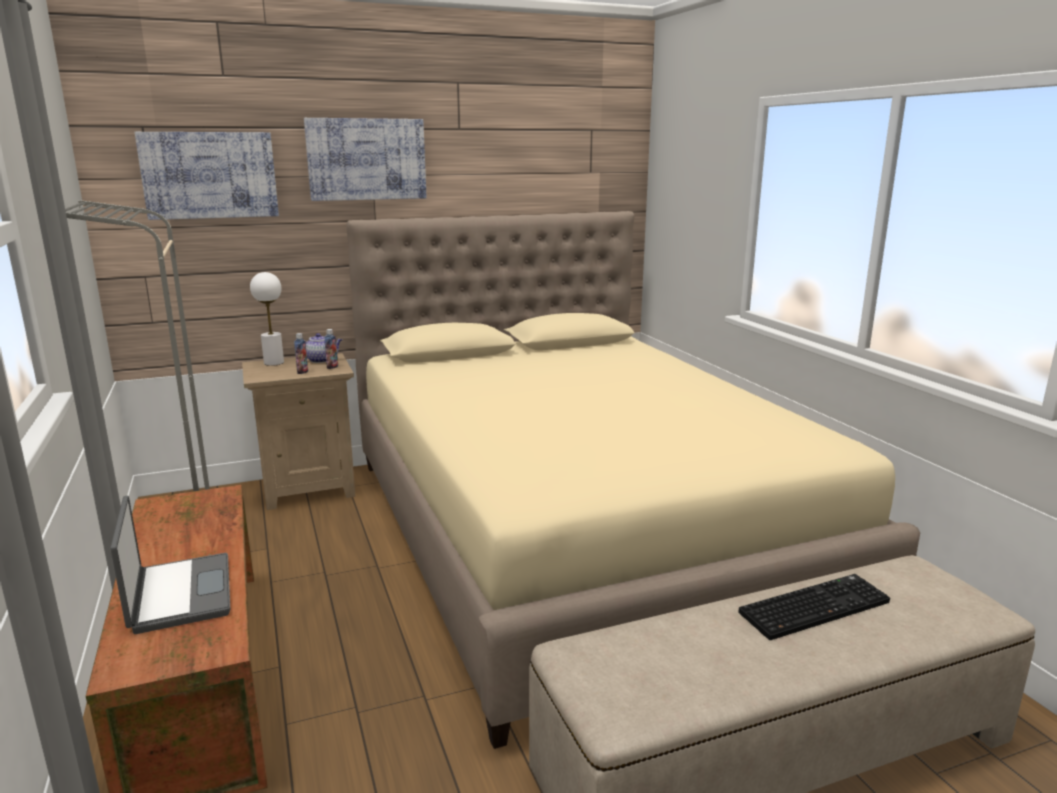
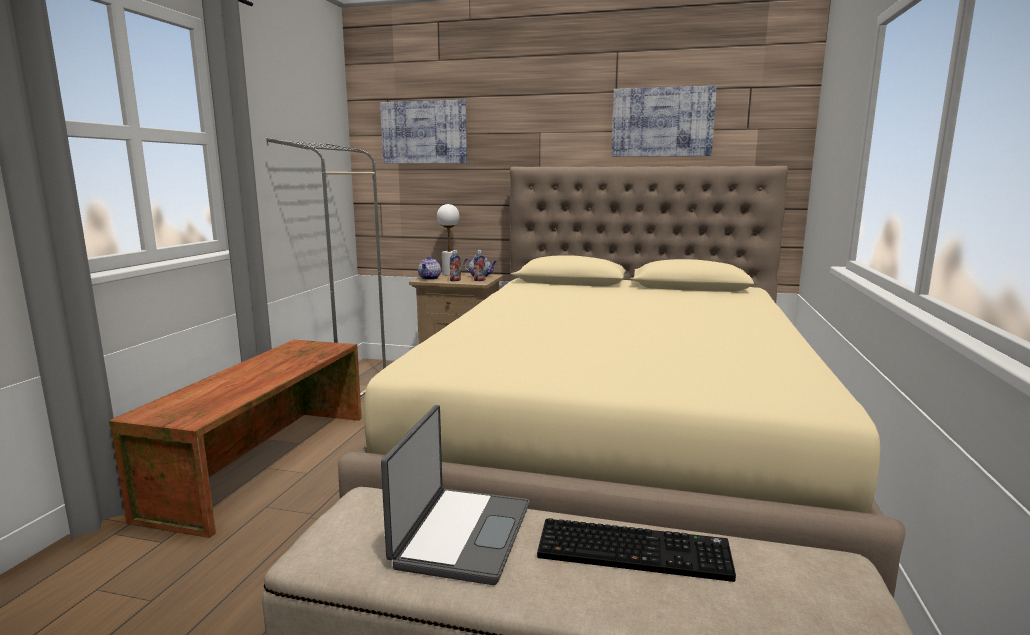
camera: 35 degrees right, 5 degrees down
laptop [110,496,230,634] -> laptop moved to [381,405,530,585]
picture [304,118,426,201] -> picture moved to [612,85,717,157]
none -> teapot [418,256,441,280]

